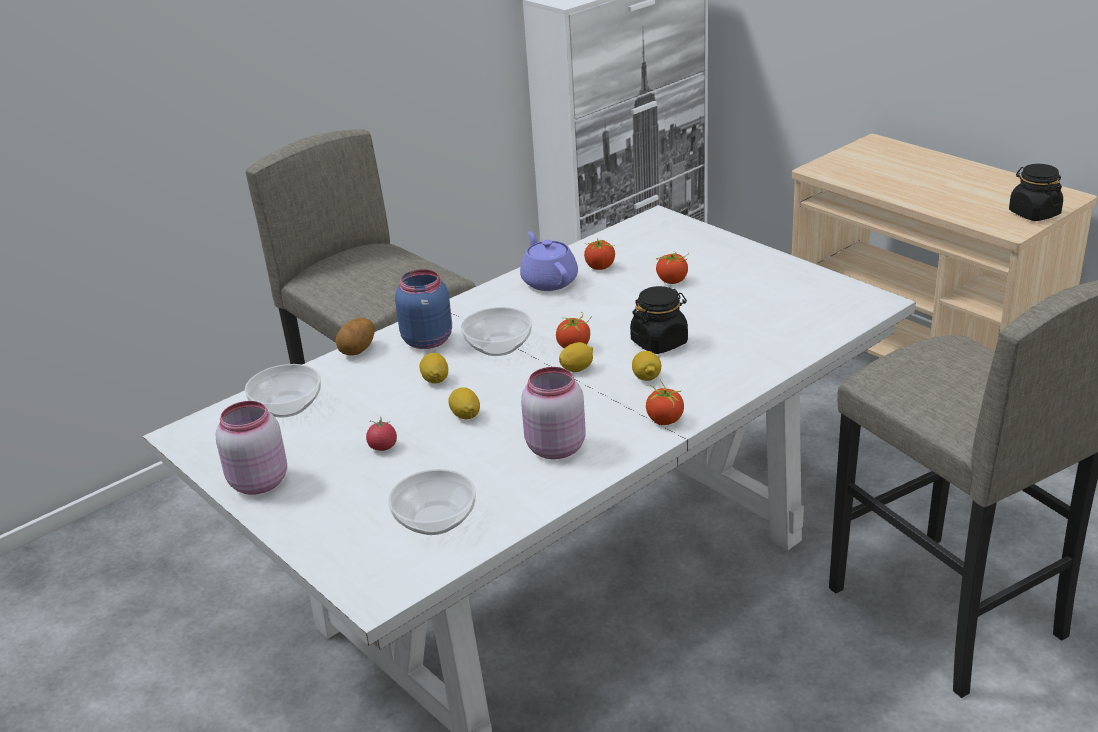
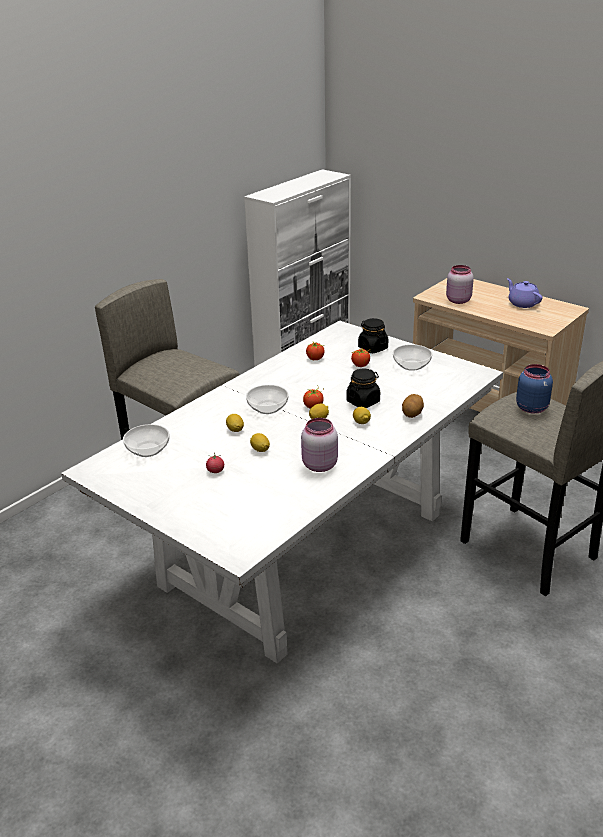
camera: 10 degrees left, 0 degrees up
pink jar [216,401,287,495] -> pink jar moved to [446,265,474,304]
potato [336,318,375,356] -> potato moved to [402,394,424,418]
bowl [388,469,476,535] -> bowl moved to [393,344,432,371]
blue jar [395,269,452,349] -> blue jar moved to [516,364,553,413]
purple teapot [520,231,578,291] -> purple teapot moved to [507,278,542,308]
tomato [646,380,684,425] -> none
black jar [1009,164,1063,221] -> black jar moved to [358,318,388,353]

